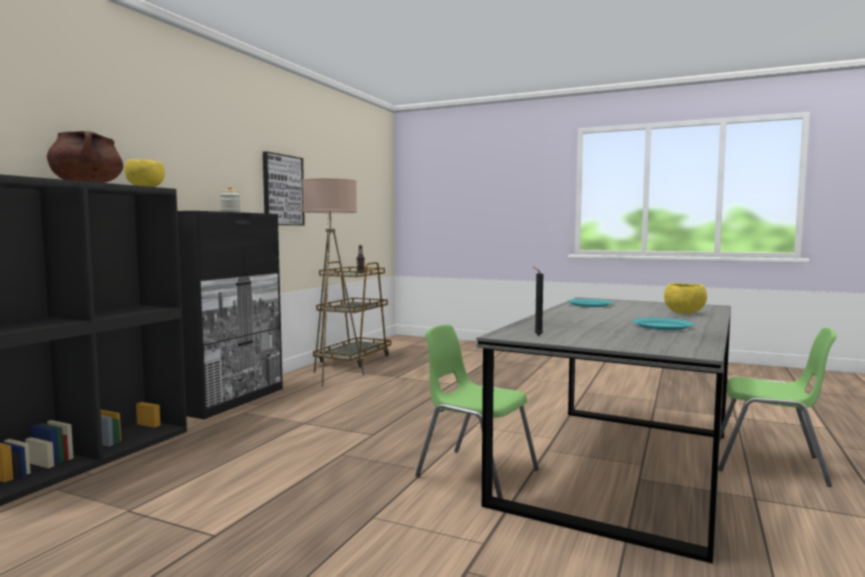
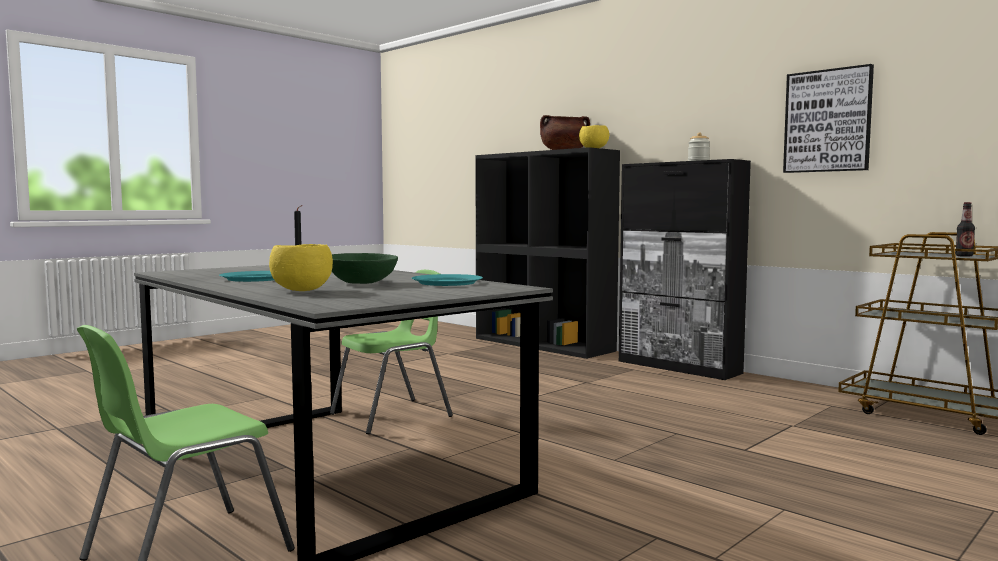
camera: 110 degrees right, 0 degrees up
beige floor lamp [302,178,364,387] -> none
none -> green bowl [332,253,398,284]

